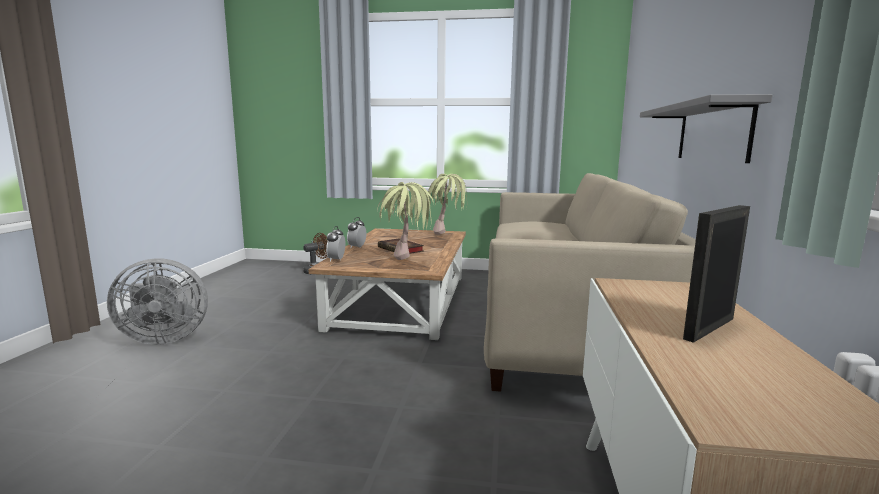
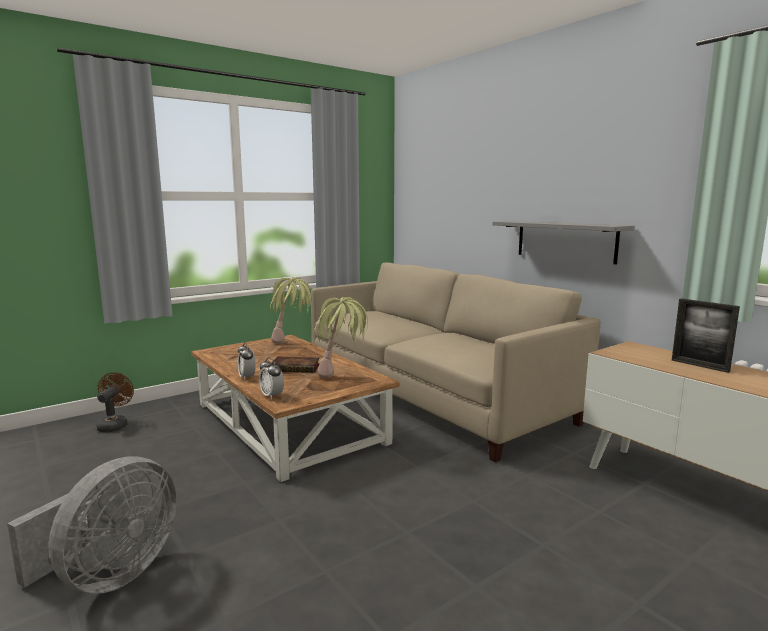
camera: 45 degrees left, 0 degrees up
picture frame [683,205,750,343] -> picture frame turned 45 degrees counterclockwise [672,298,740,373]

